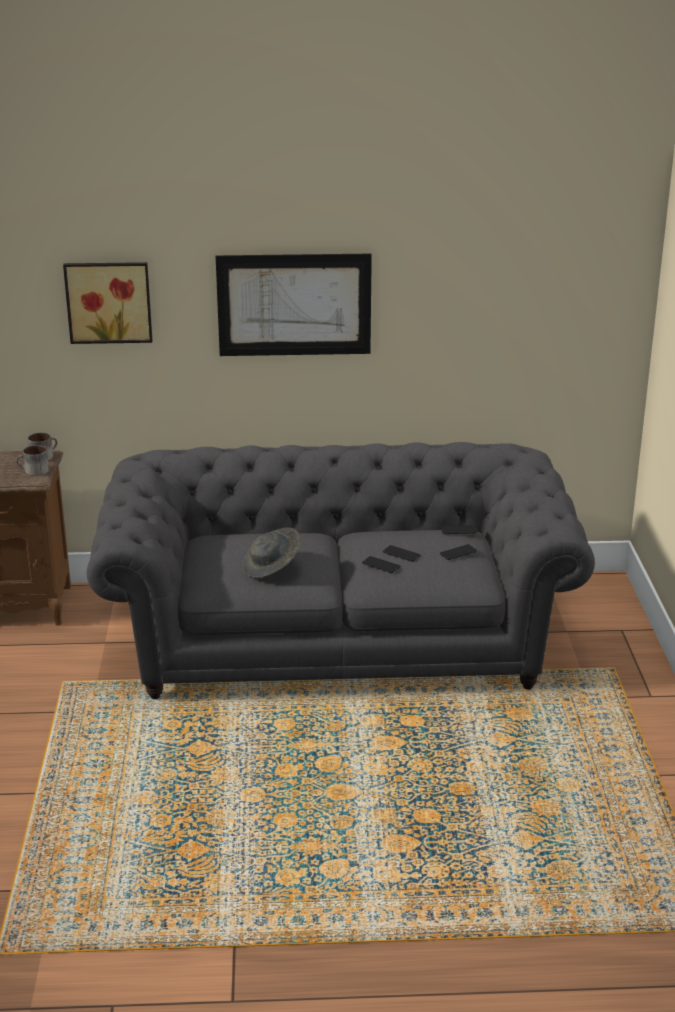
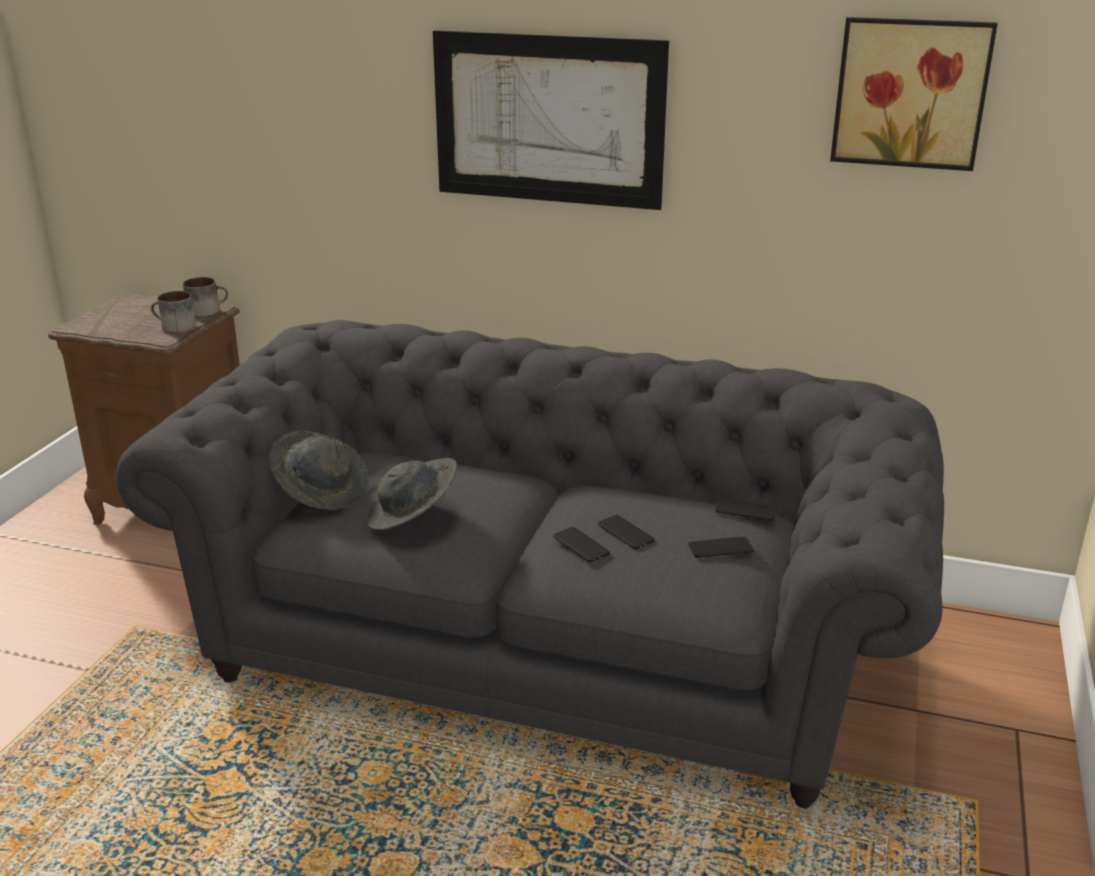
camera: 20 degrees right, 0 degrees up
picture [63,262,153,344] -> picture moved to [830,17,998,171]
none -> grey hat [269,431,369,510]

